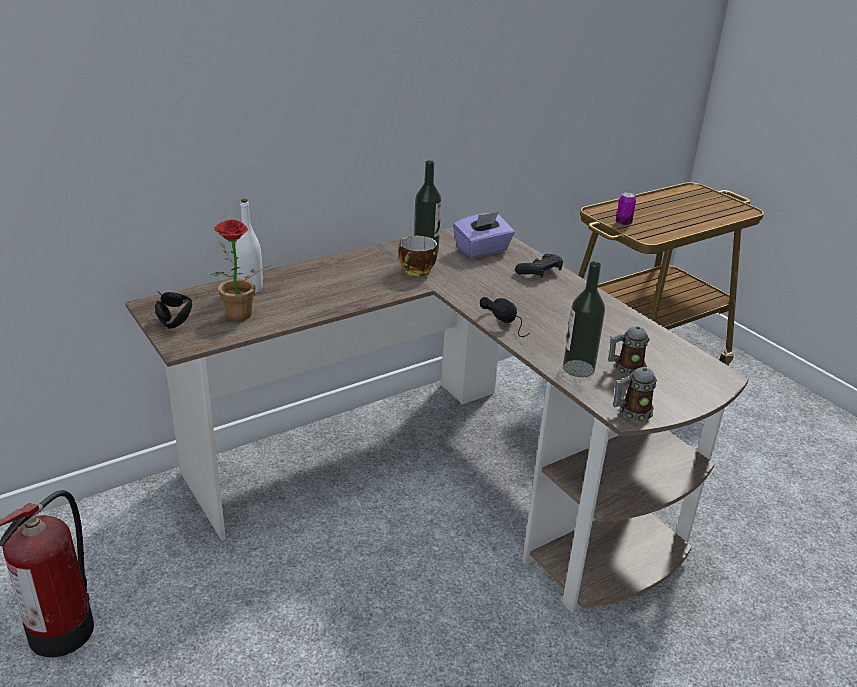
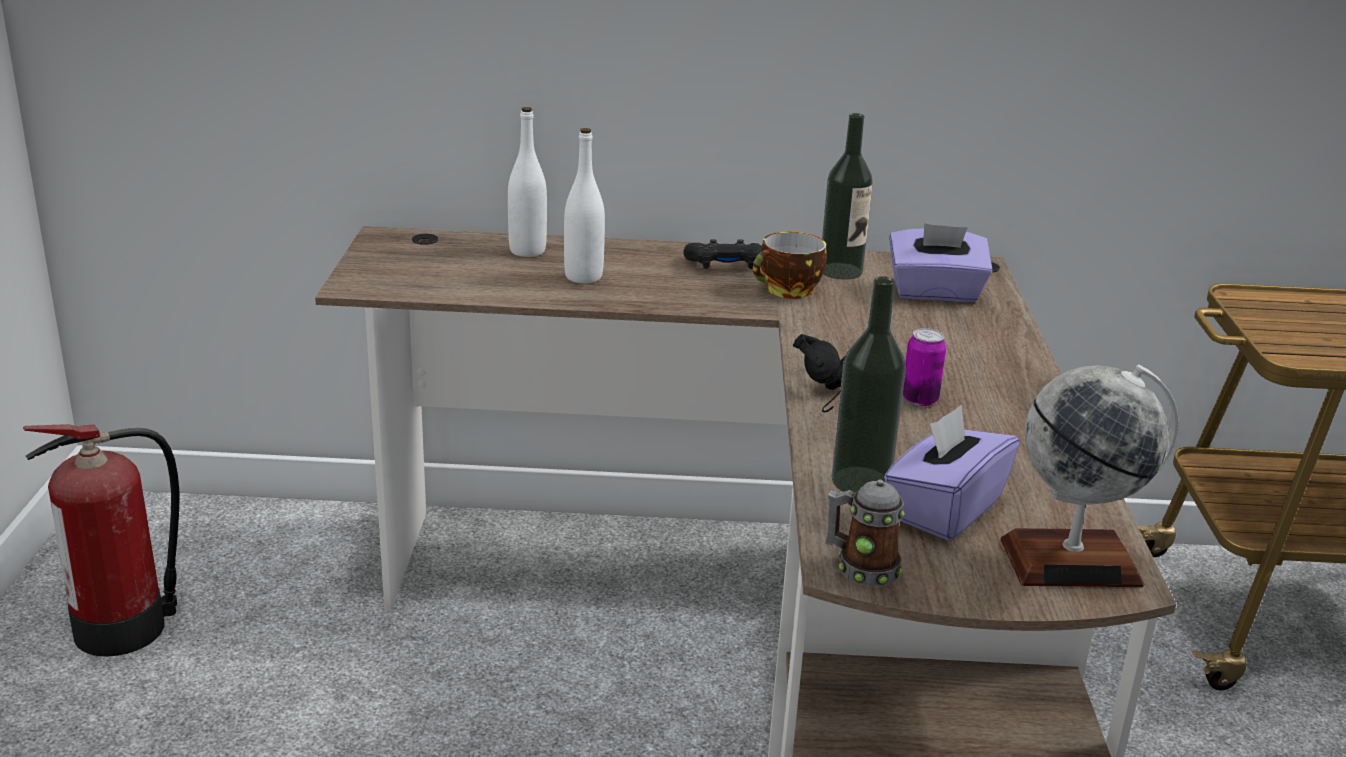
camera: 35 degrees right, 5 degrees down
black headphones [155,291,192,329] -> none
potted plant [210,220,271,321] -> none
black game controller [515,254,563,278] -> black game controller moved to [683,239,762,269]
mug [608,326,650,376] -> purple tissue box [884,405,1020,541]
can [616,192,636,226] -> can moved to [903,328,947,406]
none -> white bottle [564,128,605,283]
none -> globe [1001,365,1179,587]

